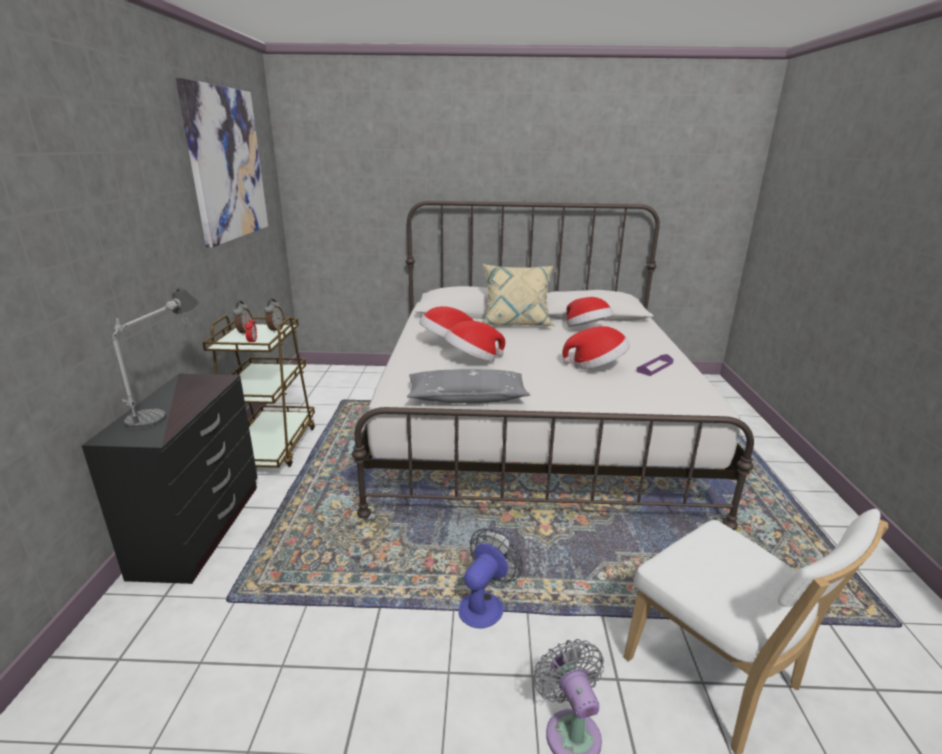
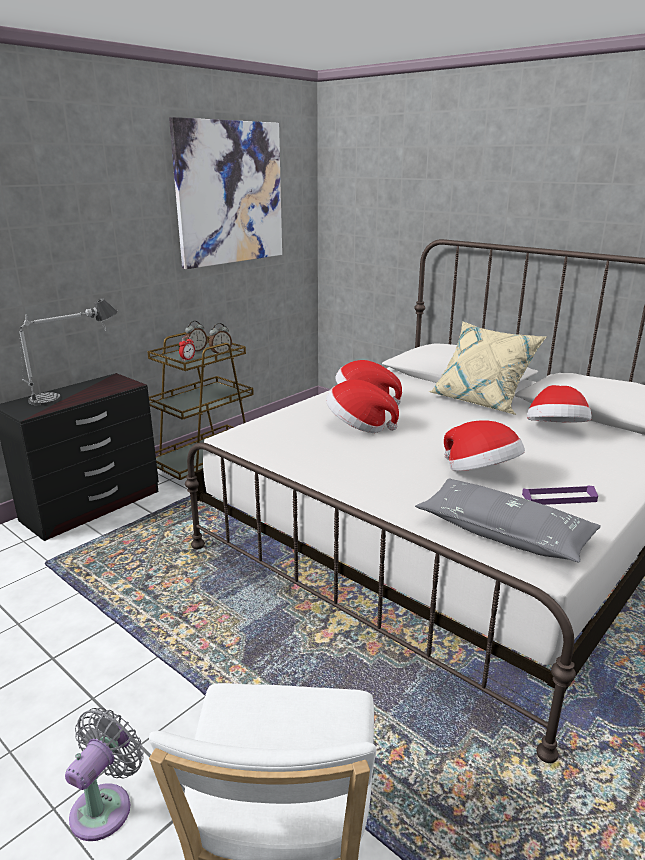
camera: 40 degrees right, 0 degrees up
grey pillow [407,369,530,403] -> grey pillow moved to [415,479,601,563]
fan [458,528,523,629] -> none

